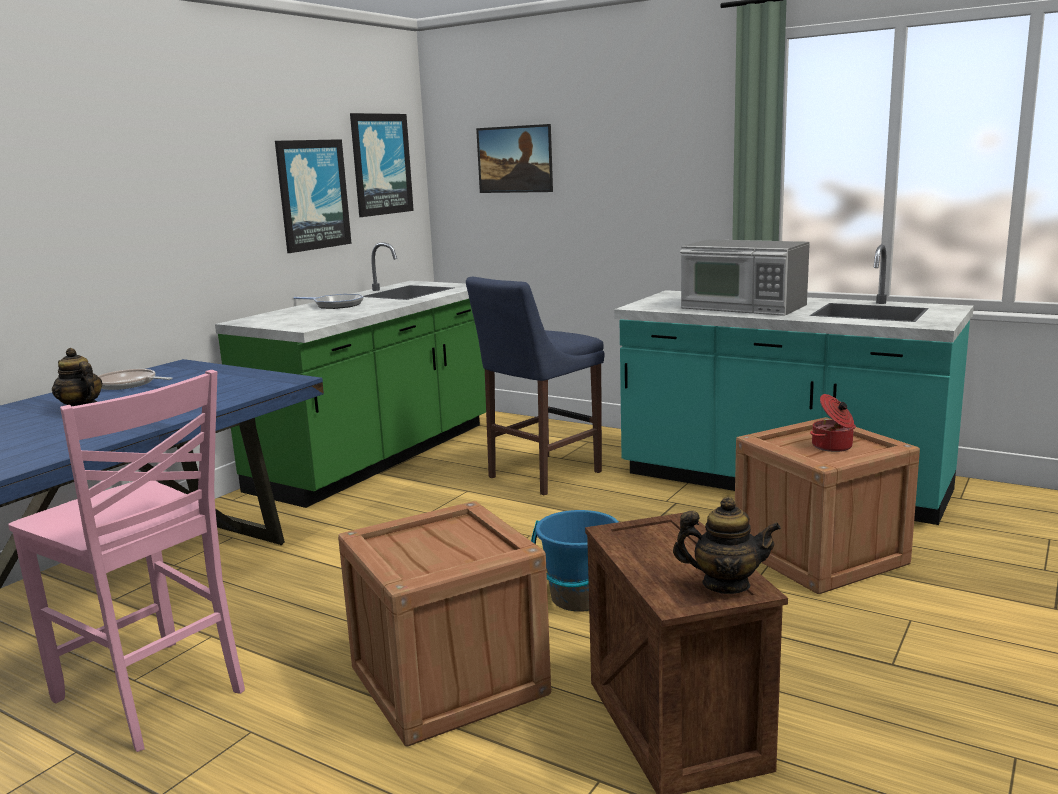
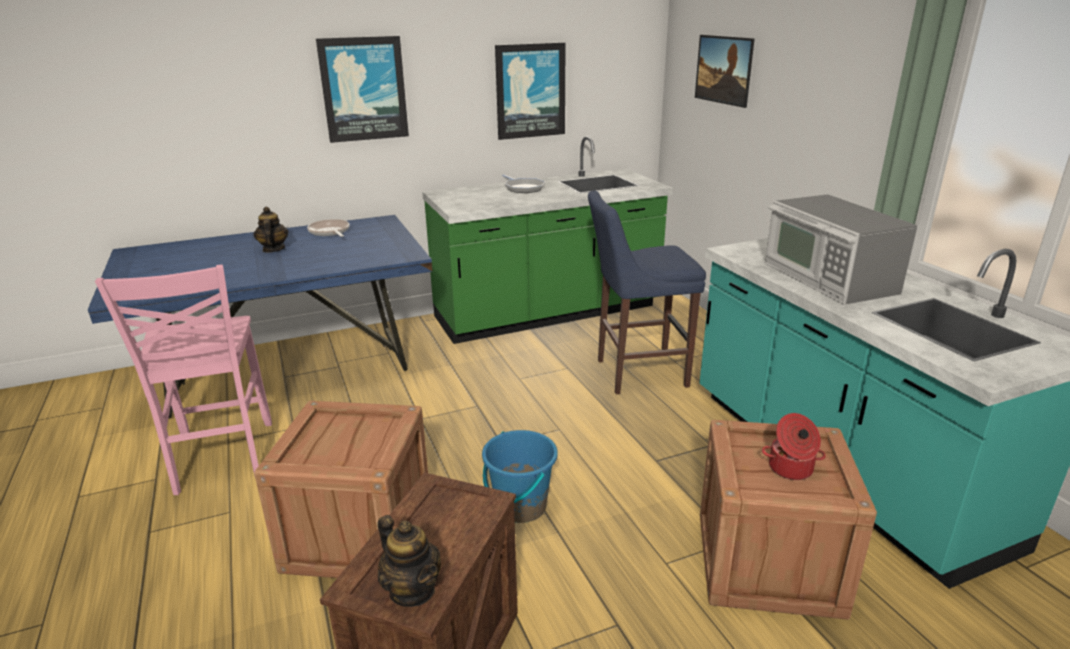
camera: 35 degrees right, 10 degrees up
picture [350,113,414,217] -> picture moved to [316,36,409,143]

